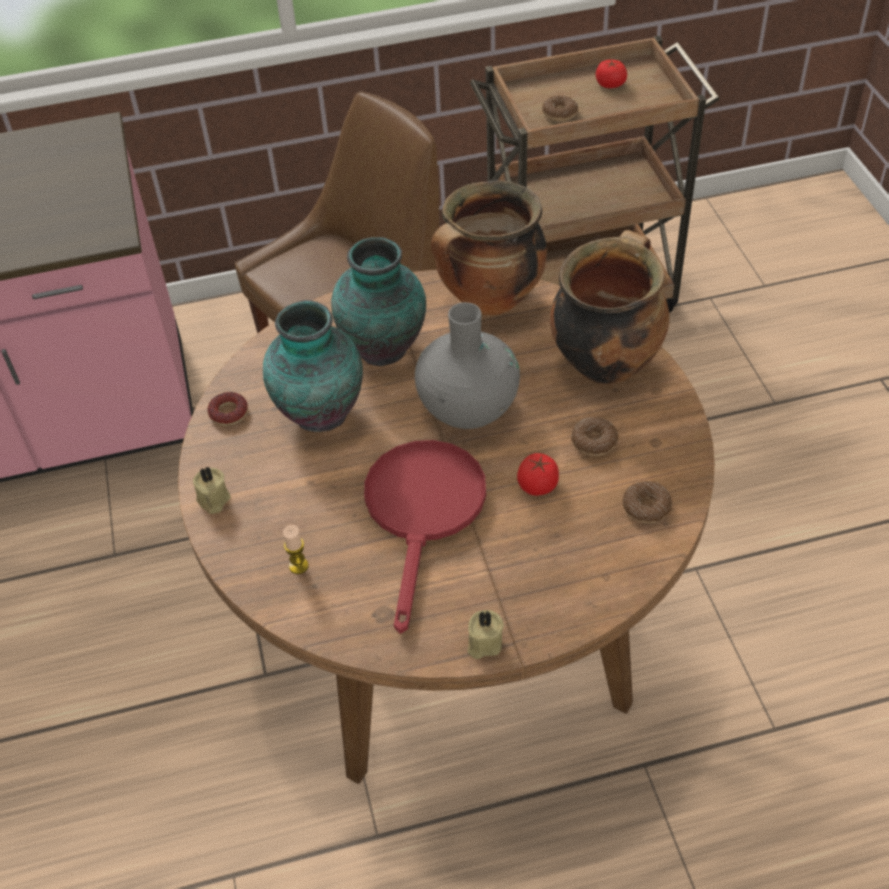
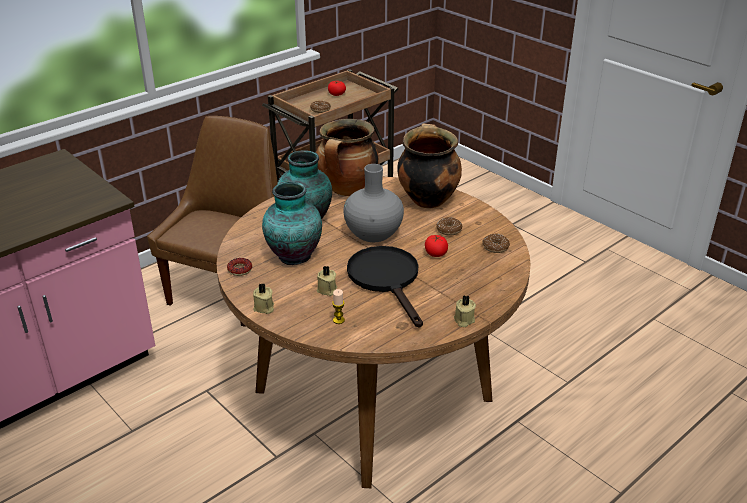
camera: 30 degrees left, 15 degrees down
red frying pan [364,440,486,634] -> black frying pan [347,246,423,328]
none -> beige candle [317,266,337,296]

